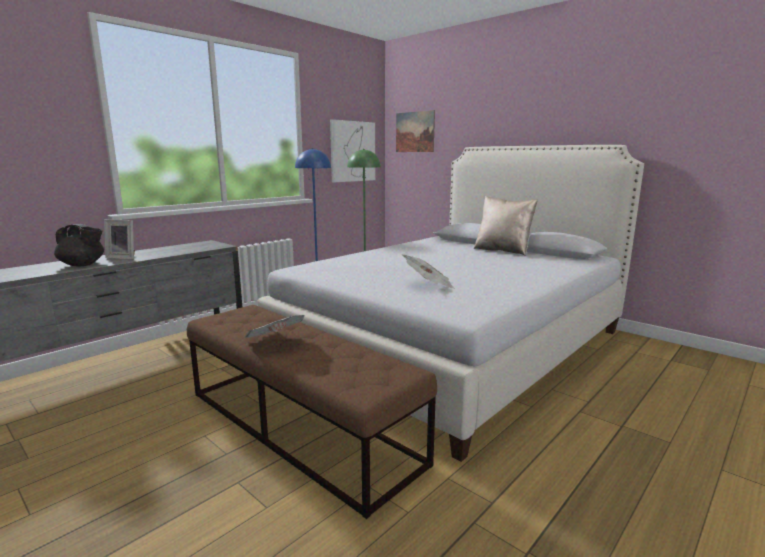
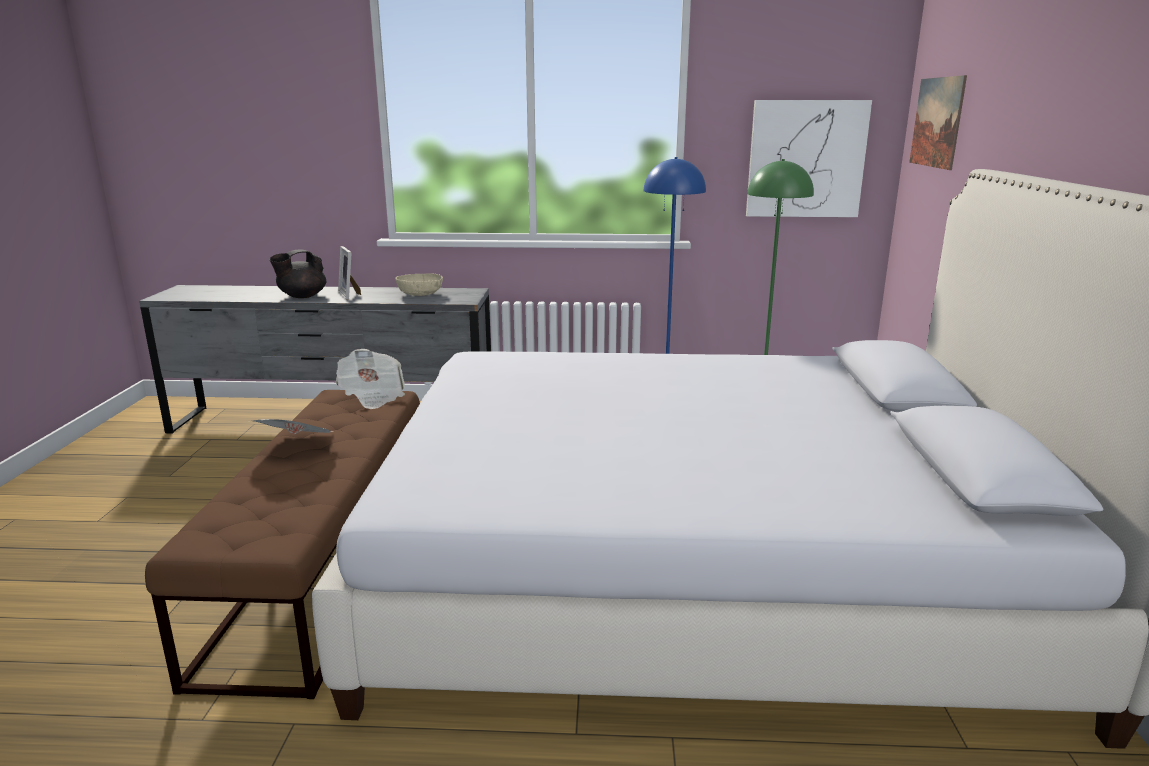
camera: 50 degrees right, 5 degrees up
black teapot [54,224,104,266] -> black teapot turned 75 degrees clockwise [269,249,326,298]
newspaper [402,254,455,289] -> newspaper moved to [336,349,405,409]
beige pillow [474,196,538,256] -> none
none -> beige bowl [395,273,443,296]

